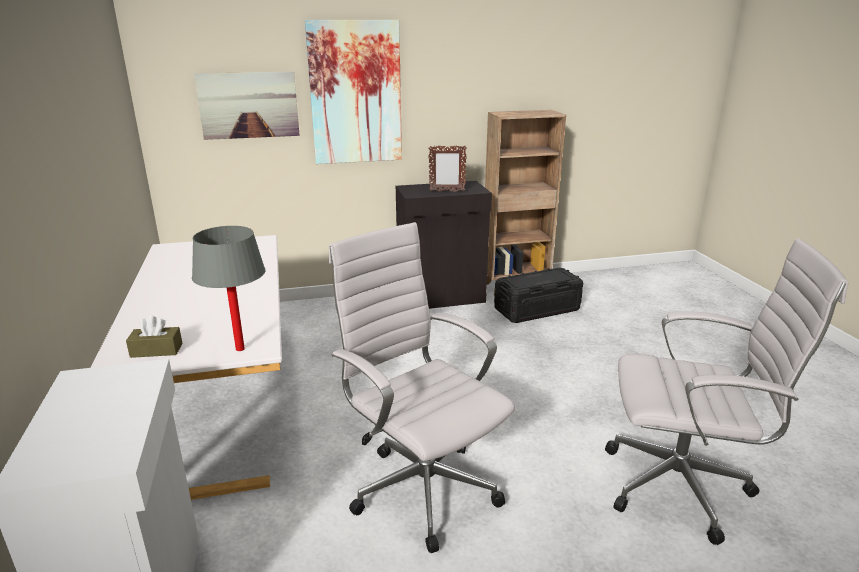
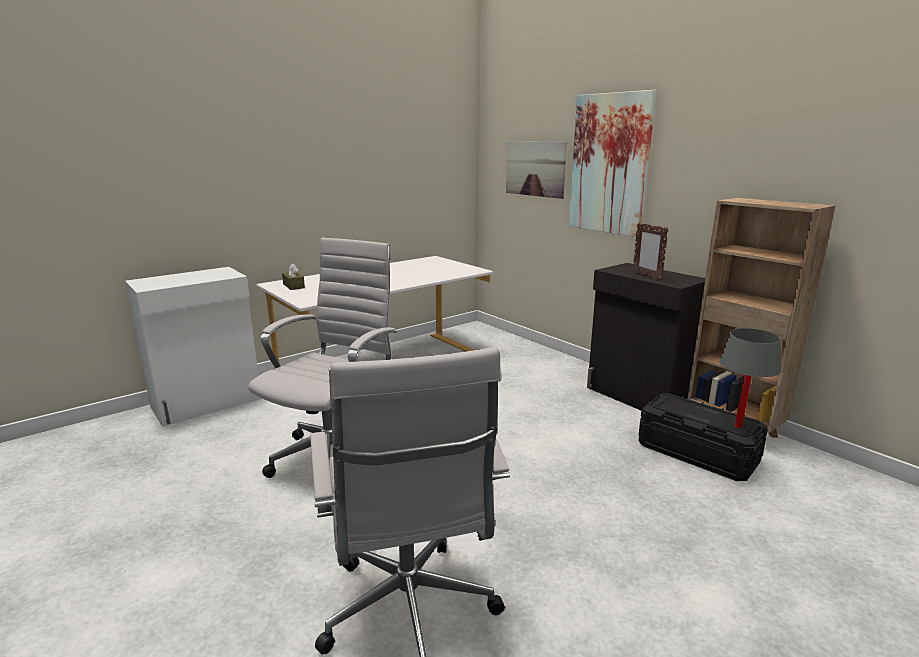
camera: 65 degrees right, 5 degrees down
grey table lamp [192,226,265,351] -> grey table lamp moved to [719,328,781,428]

